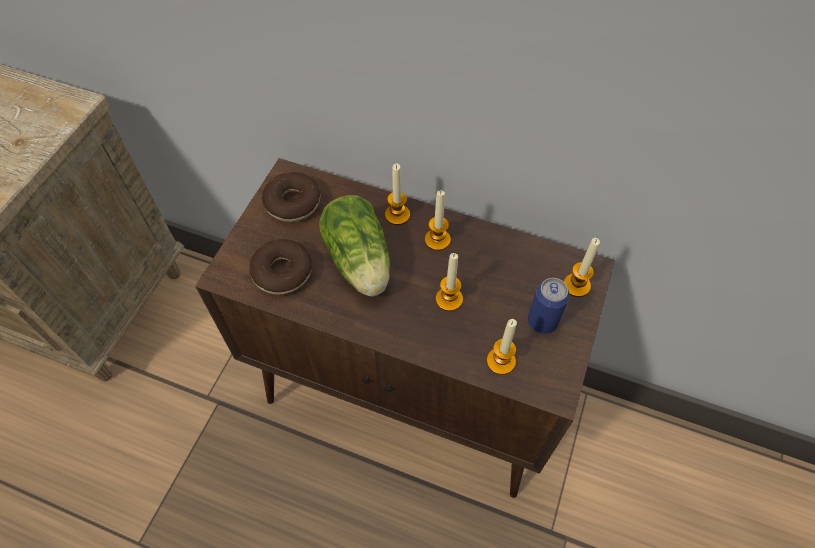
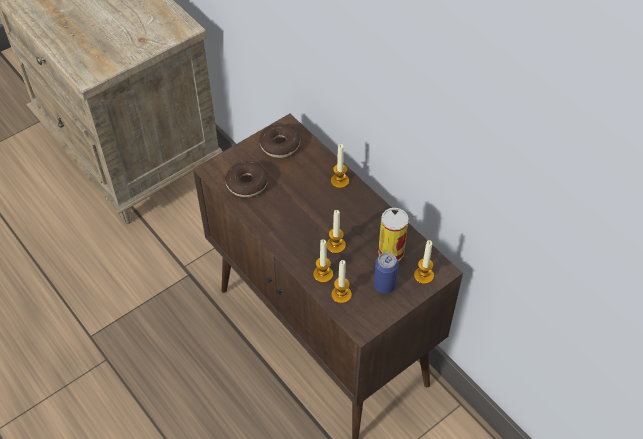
camera: 30 degrees right, 5 degrees down
lettuce [319,195,390,296] -> none
candle [425,190,451,251] -> candle moved to [313,240,333,283]
none -> can [378,208,409,261]

